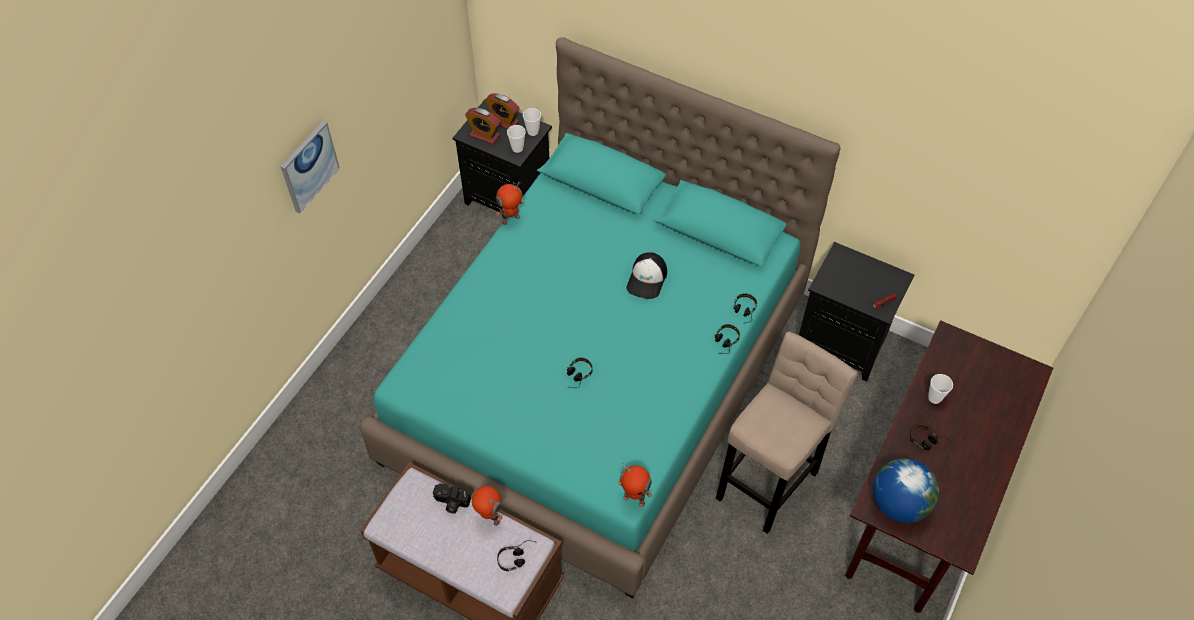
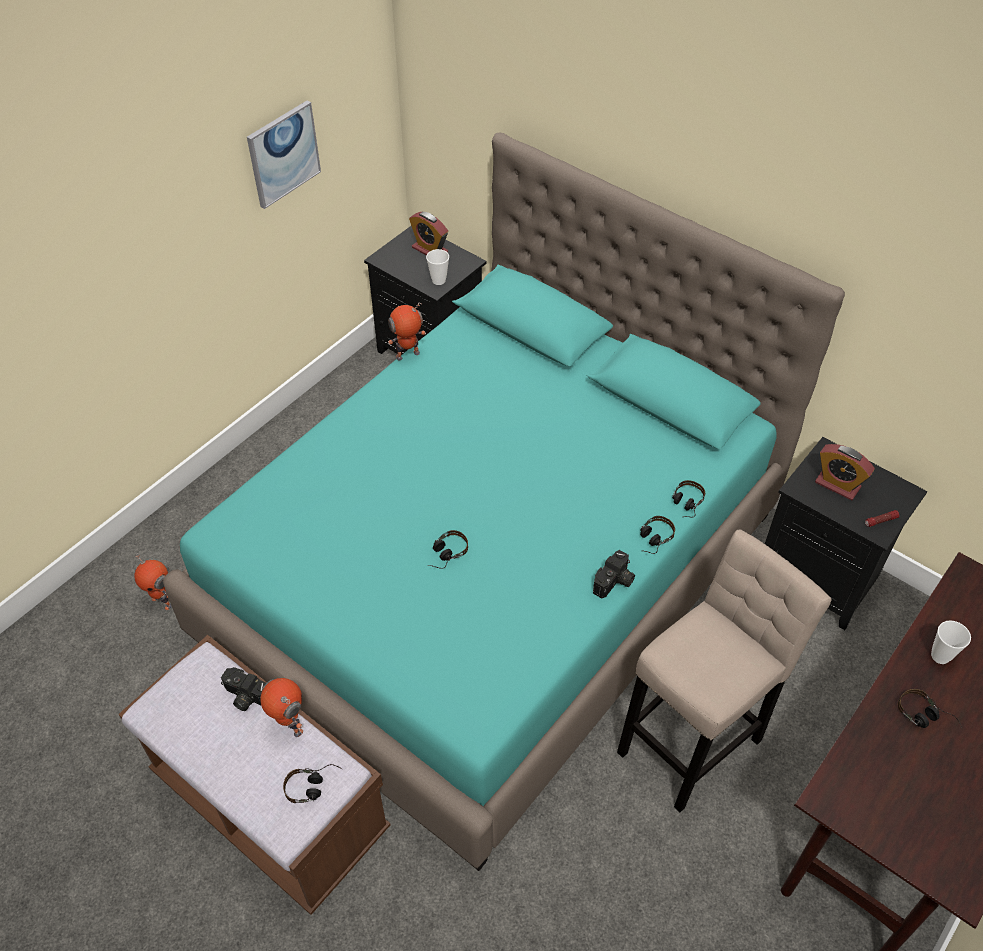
camera: 10 degrees right, 5 degrees down
picture [281,121,340,214] -> picture moved to [247,101,321,209]
alarm clock [465,108,500,145] -> alarm clock moved to [815,444,875,500]
cup [523,108,541,136] -> none
toy robot [618,464,653,507] -> toy robot moved to [135,553,172,610]
cap [626,252,667,299] -> none
globe [873,458,939,523] -> none
none -> camera [593,550,635,598]

